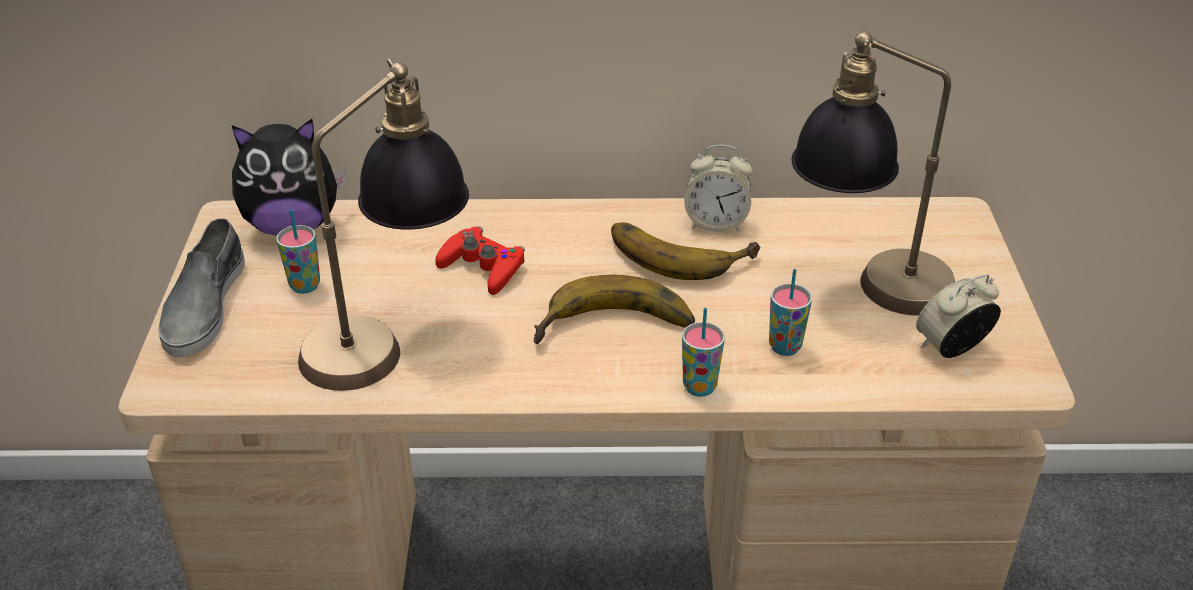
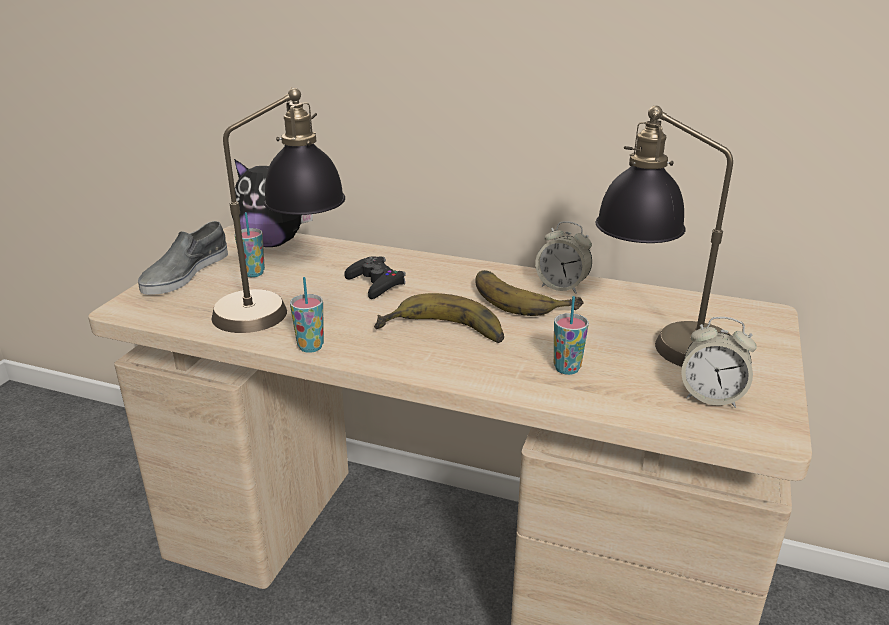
camera: 20 degrees right, 10 degrees down
red game controller [435,226,525,295] -> black game controller [344,256,406,299]
cup [682,308,725,397] -> cup moved to [290,277,324,353]
alarm clock [916,274,1001,358] -> alarm clock turned 150 degrees counterclockwise [681,317,757,408]

